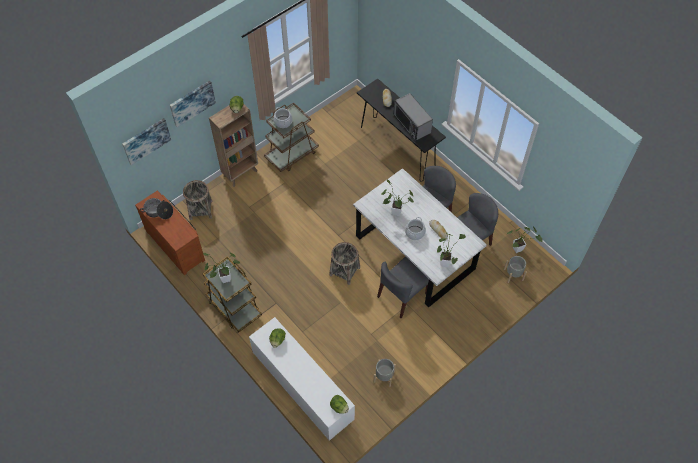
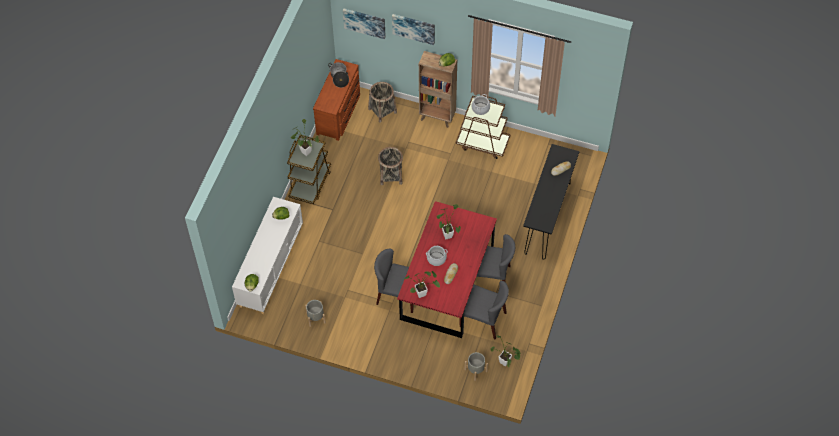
camera: 60 degrees right, 0 degrees up
basket [329,242,360,285] -> basket moved to [378,147,403,185]
white dining table [353,168,487,308] -> red dining table [397,201,497,338]
microwave [393,93,433,140] -> none

